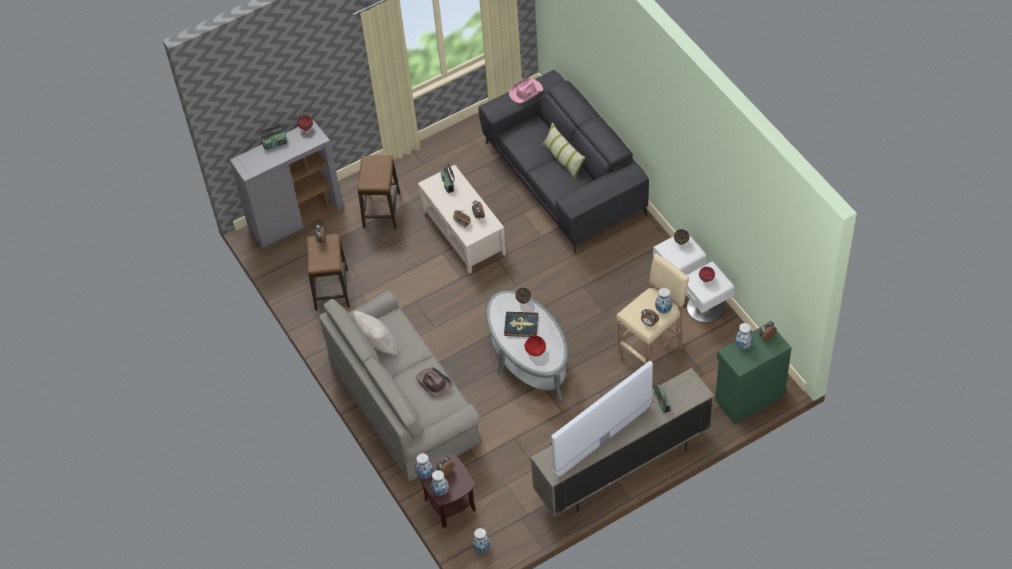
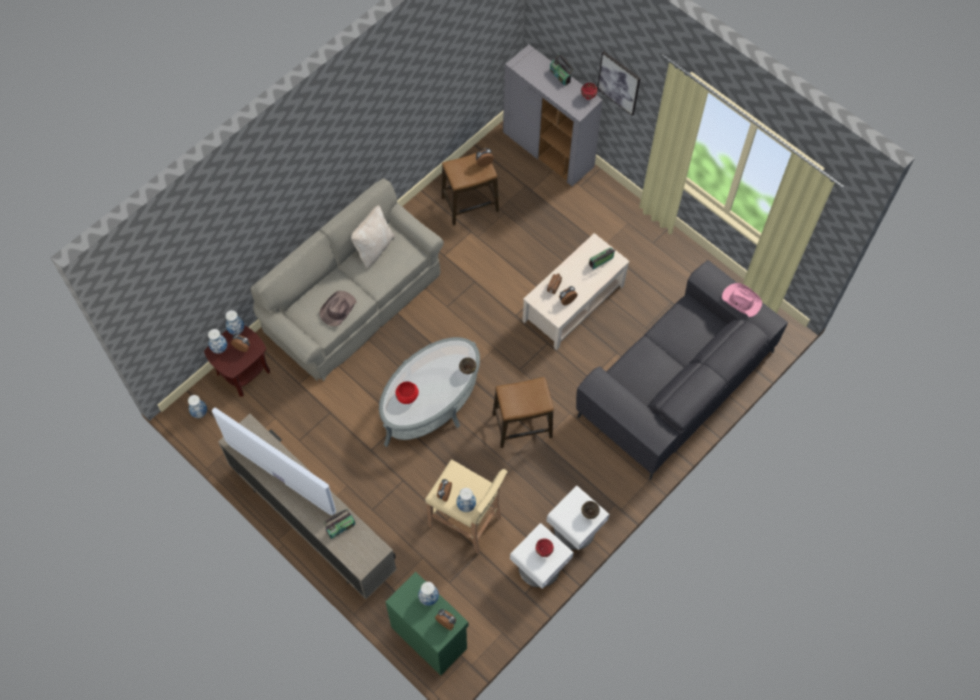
camera: 70 degrees right, 10 degrees up
stool [357,155,400,229] -> stool moved to [493,377,554,448]
book [504,312,538,337] -> none
pillow [542,122,586,179] -> none
none -> picture [597,51,641,116]

